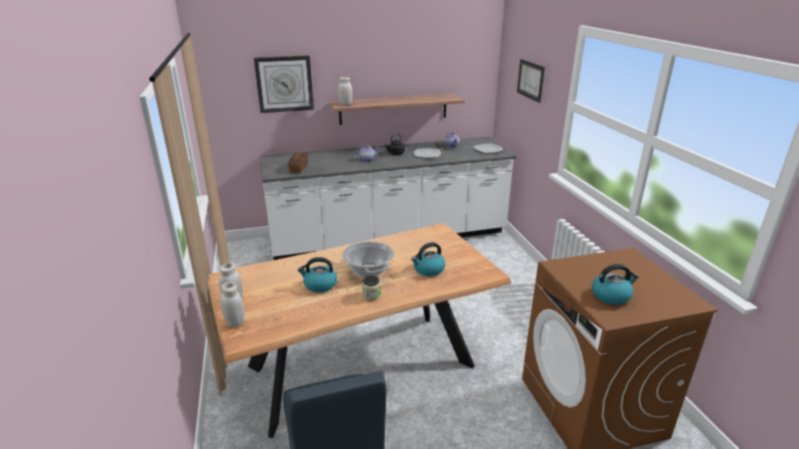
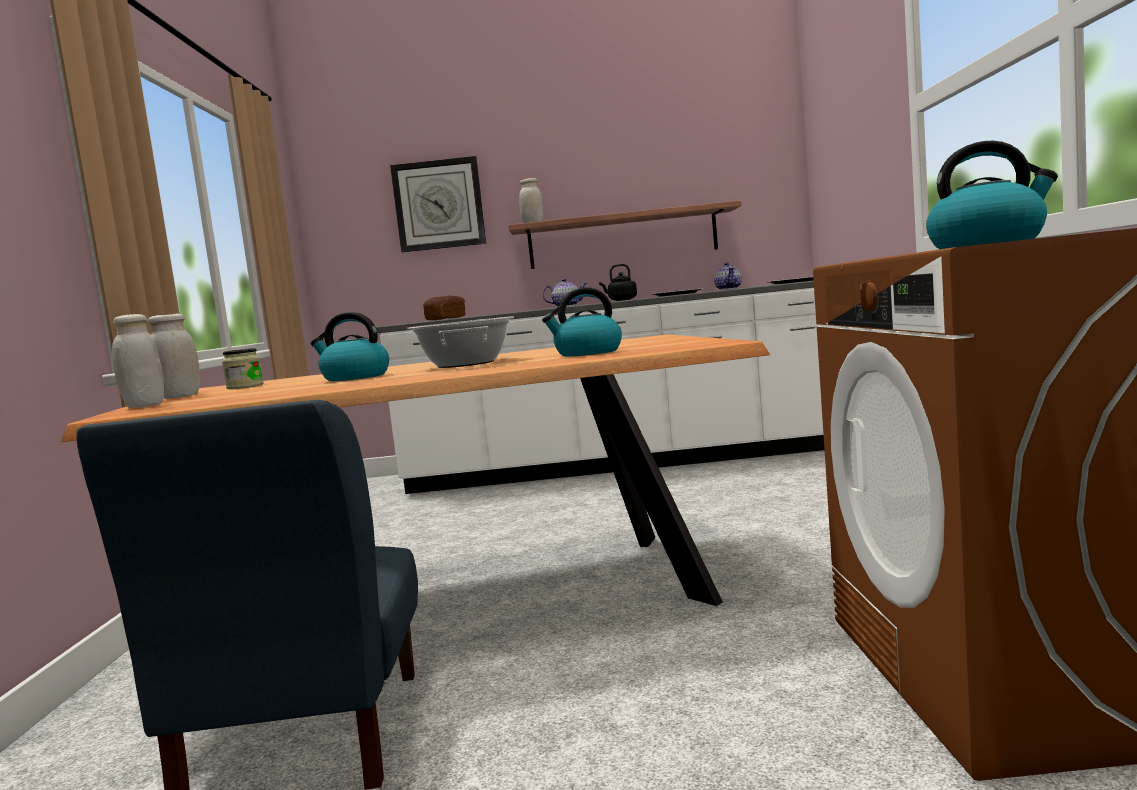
camera: 15 degrees right, 20 degrees down
jar [362,275,381,301] -> jar moved to [222,348,264,389]
picture [517,59,545,103] -> none

